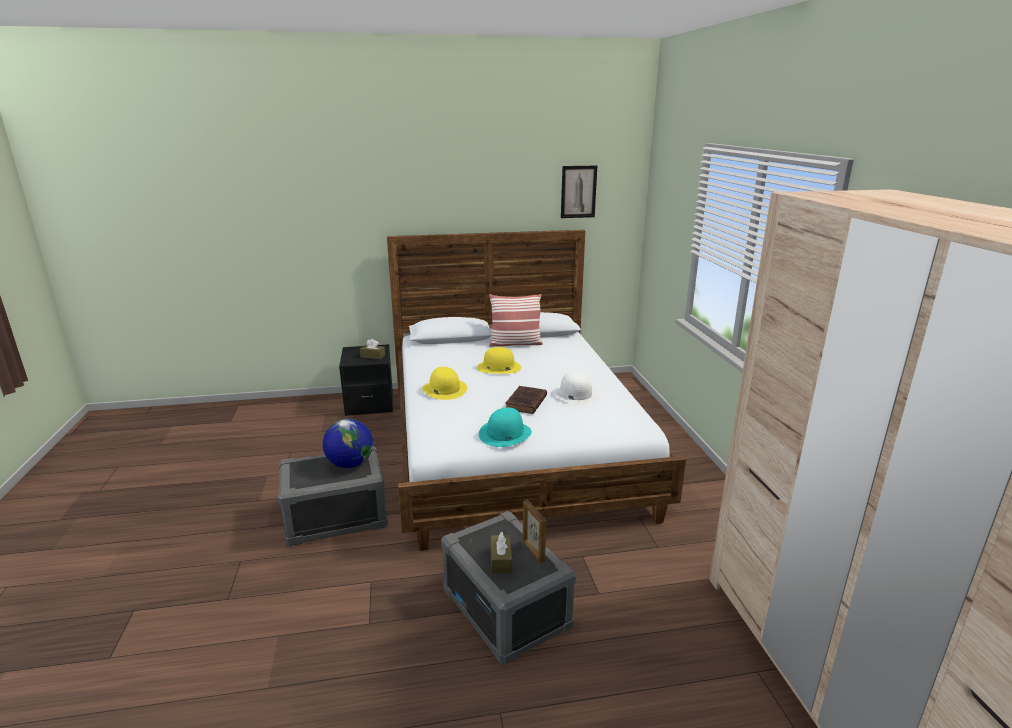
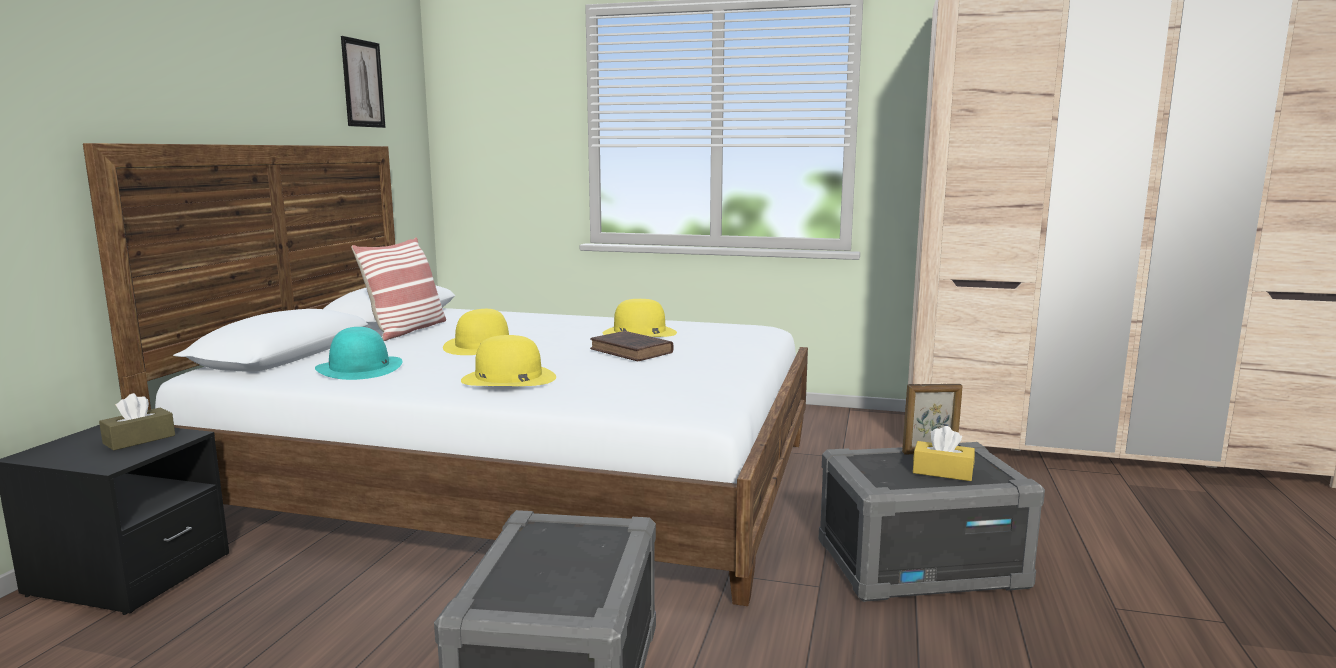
camera: 65 degrees left, 10 degrees down
globe [323,419,373,468] -> none
turquoise hat [479,407,532,447] -> turquoise hat moved to [315,327,403,380]
brown tissue box [490,532,512,573] -> yellow tissue box [913,426,975,481]
white hat [553,371,599,405] -> yellow hat [603,299,677,337]

